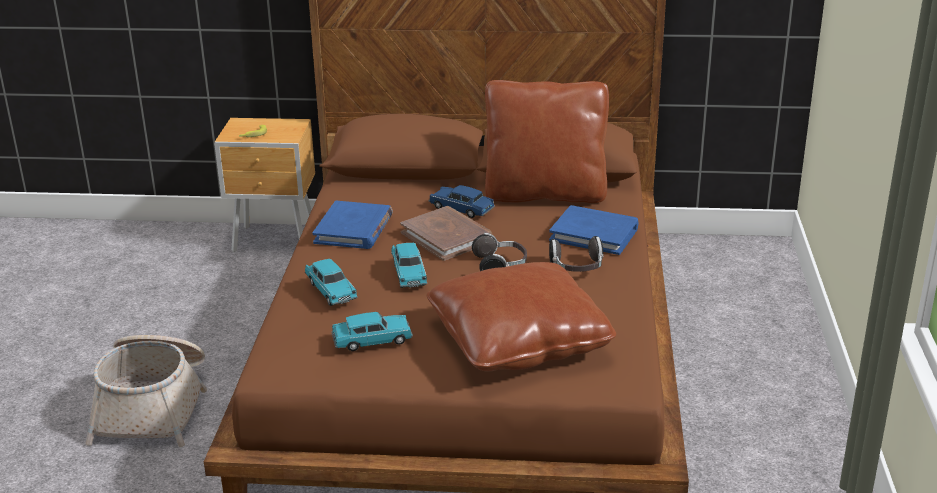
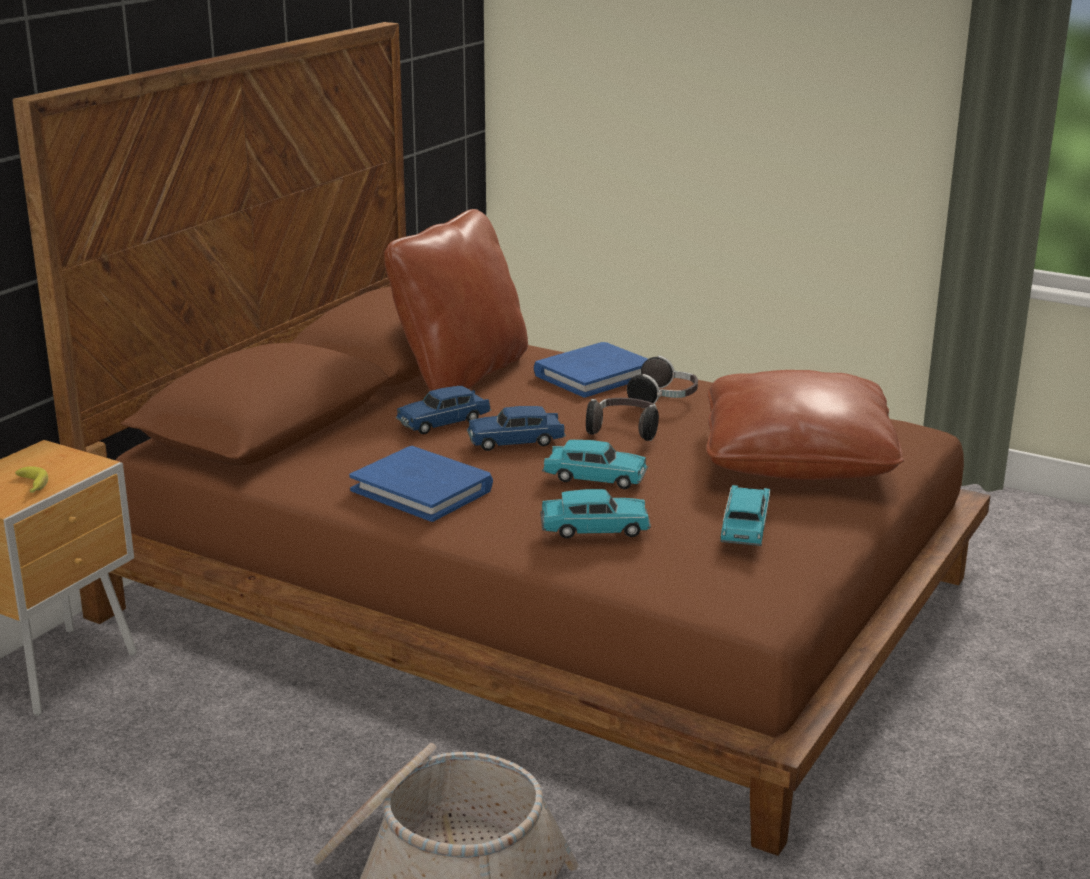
camera: 65 degrees left, 5 degrees down
brown book [400,206,493,261] -> blue toy car [467,406,566,451]

